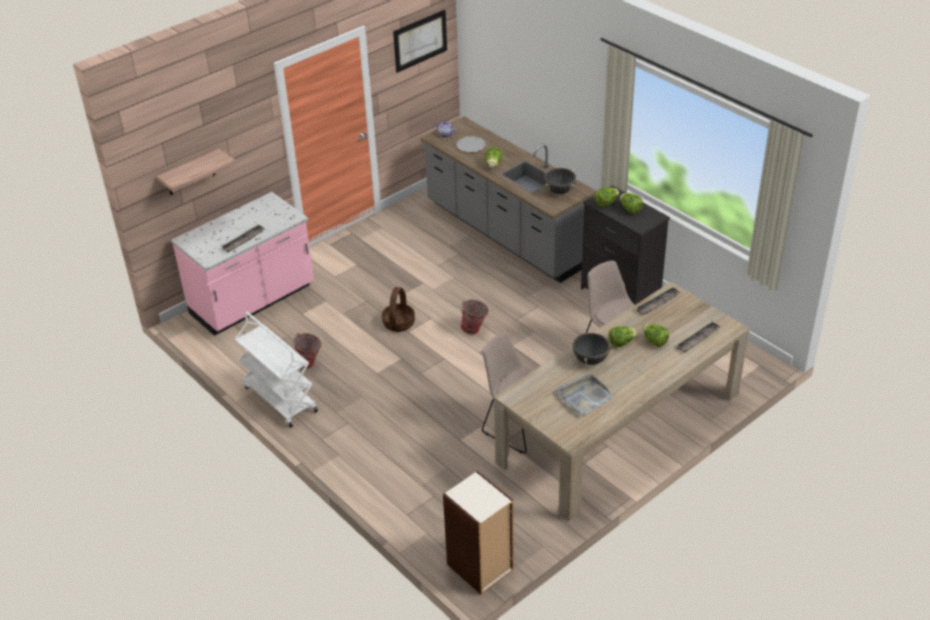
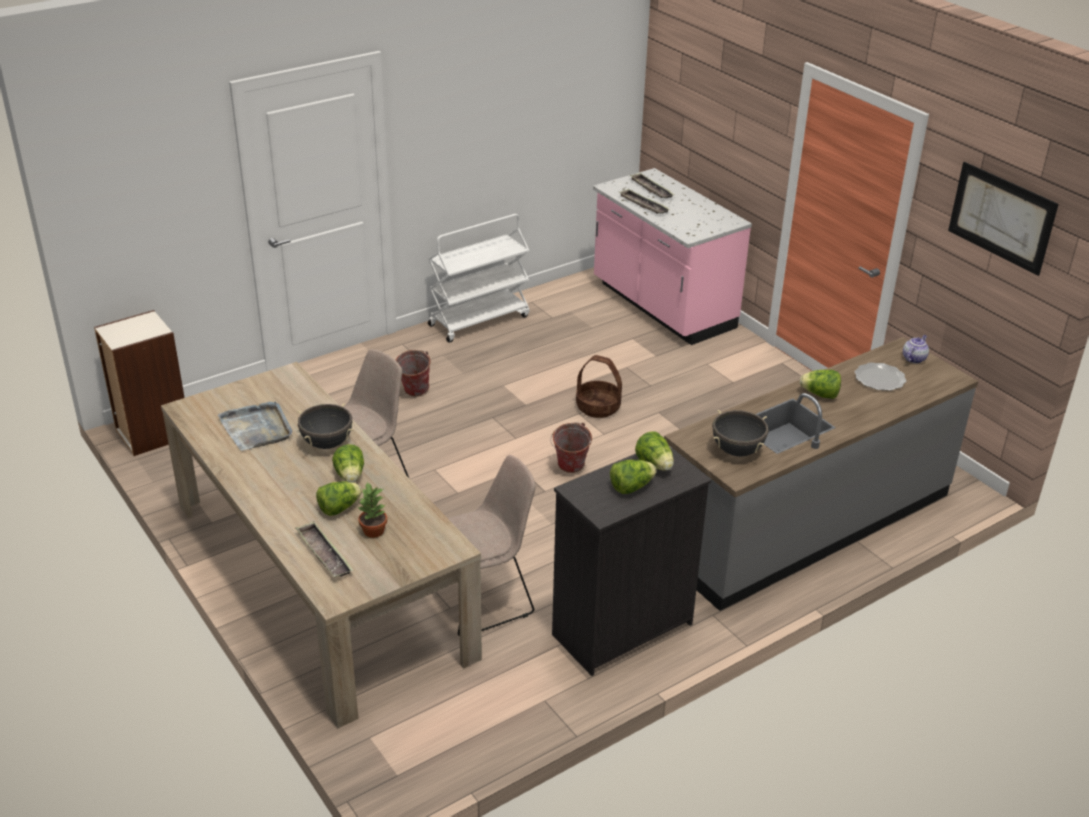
camera: 95 degrees right, 5 degrees down
shelf [157,149,236,195] -> none
bucket [292,333,321,369] -> bucket moved to [395,350,431,396]
tray [636,287,680,315] -> tray moved to [630,173,674,198]
none -> potted plant [357,482,387,538]

